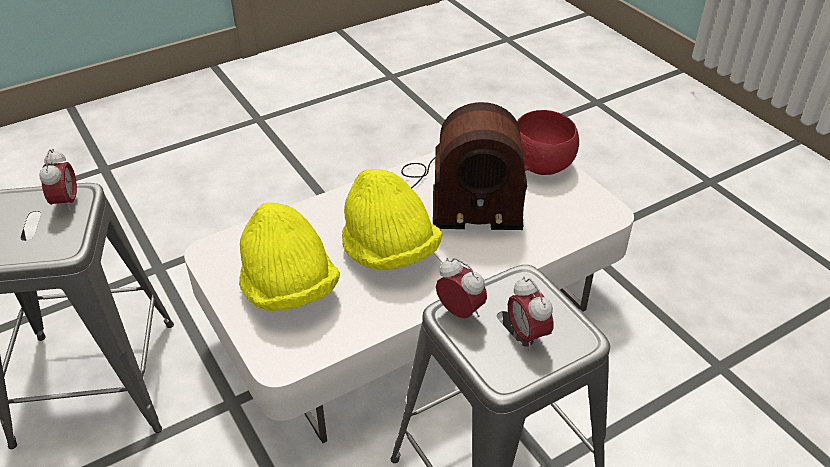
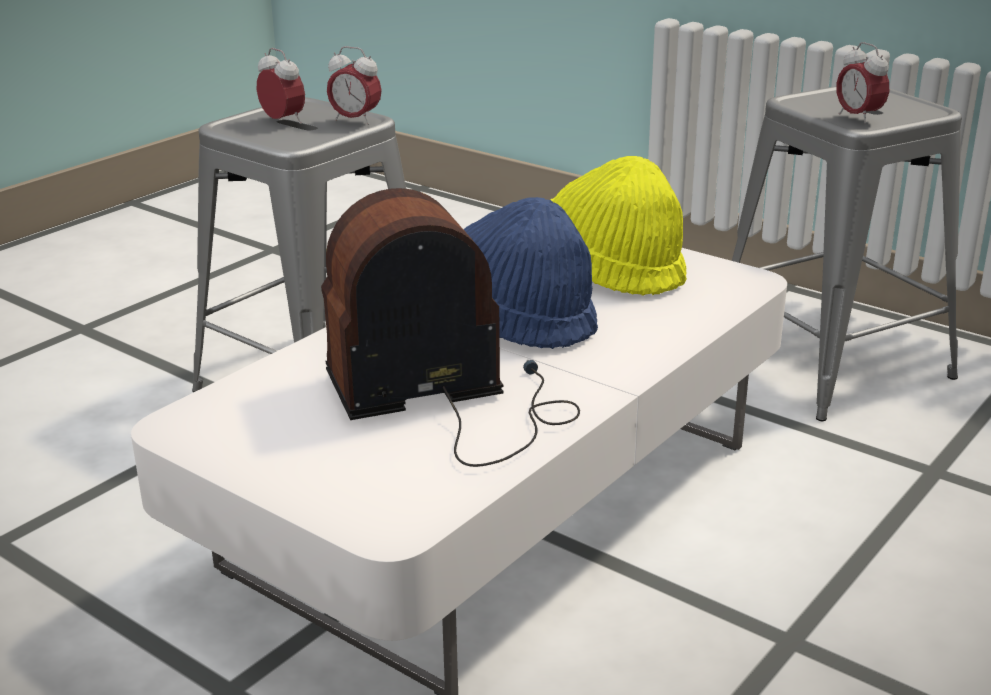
camera: 160 degrees right, 15 degrees down
yellow hat [342,169,442,270] -> blue hat [463,197,598,349]
red bowl [517,110,579,175] -> none

